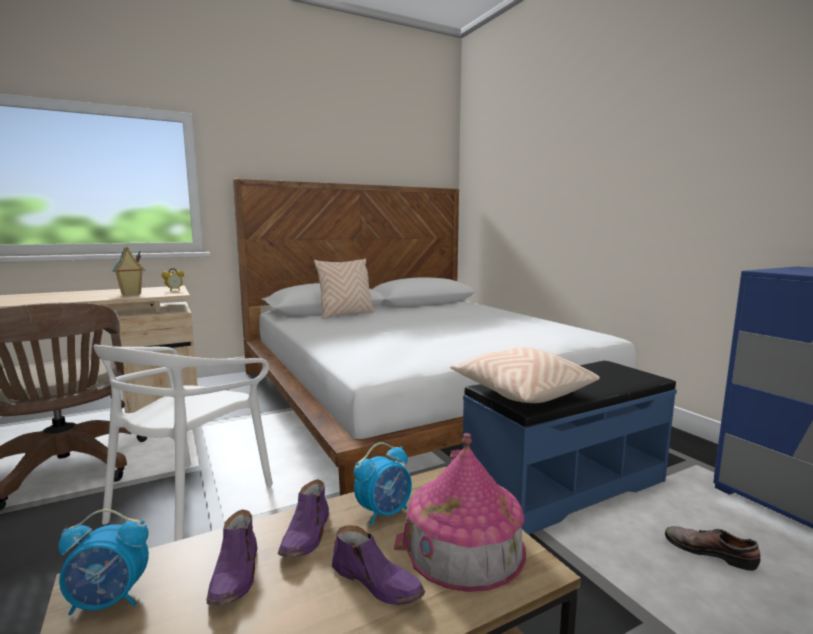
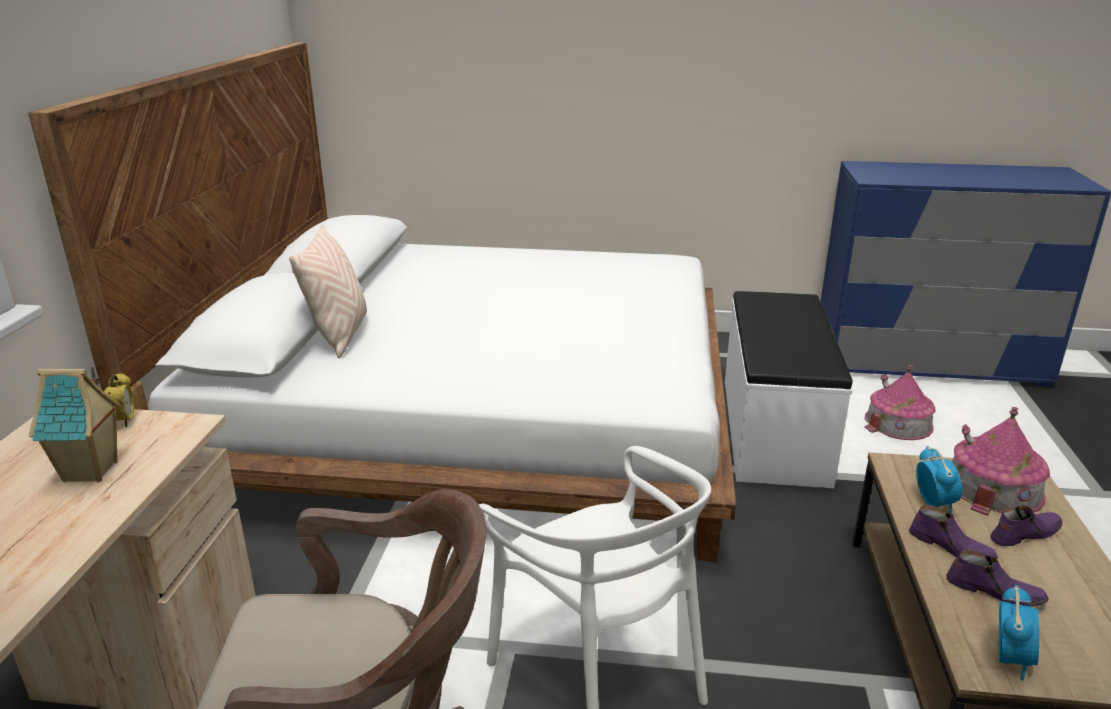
camera: 55 degrees left, 15 degrees up
beige pillow [450,347,600,403] -> none
blue bench [462,360,677,535] -> white bench [725,291,853,488]
shoe [665,526,761,571] -> toy house [865,365,936,440]

